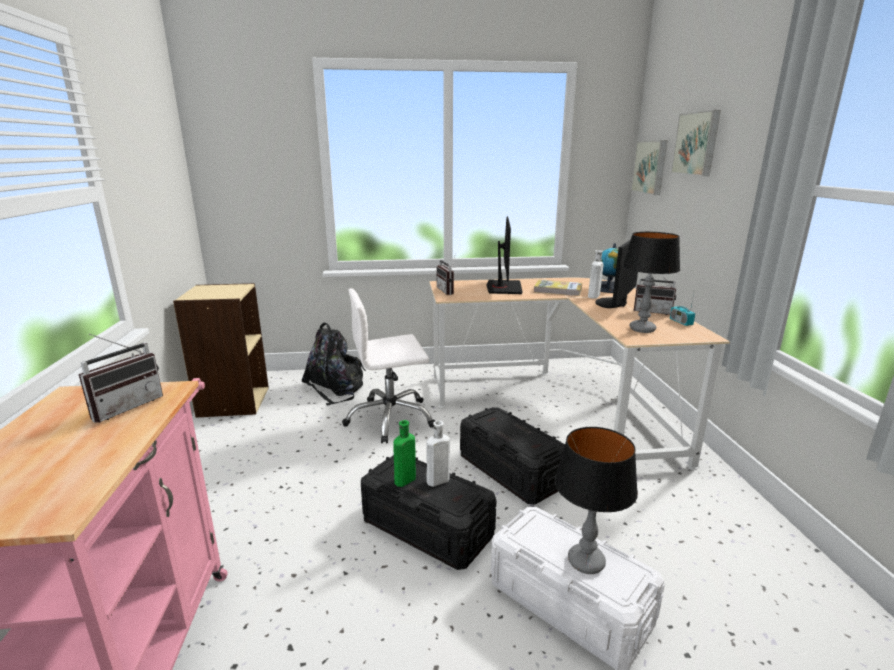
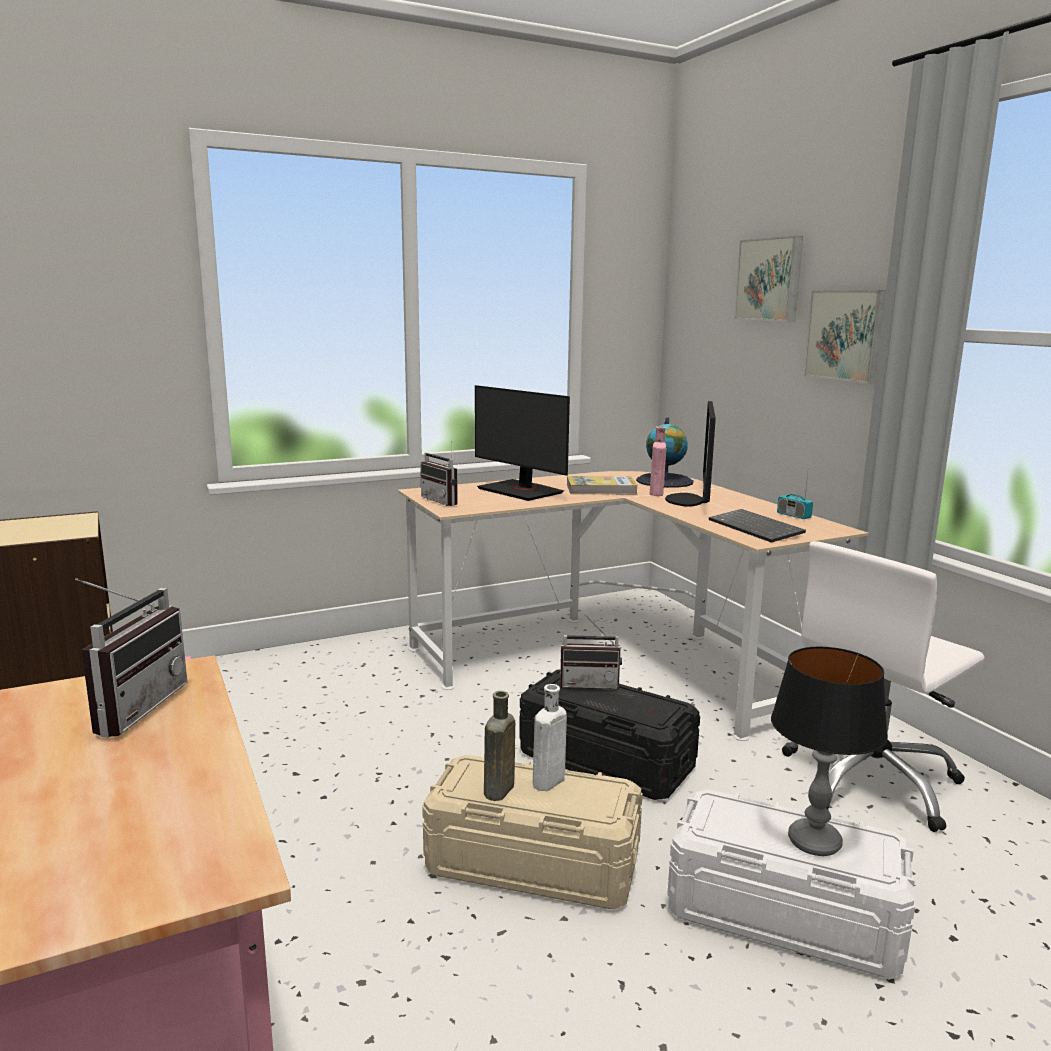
camera: 20 degrees left, 5 degrees down
black backpack [302,323,366,406] -> none
white office chair [342,288,435,443] -> white office chair moved to [782,541,985,832]
black storage box [361,455,497,570] -> beige storage box [422,755,643,909]
green bottle [393,420,416,487] -> brown bottle [484,691,515,801]
monitor [486,216,523,294] -> monitor turned 150 degrees clockwise [475,385,570,501]
white bottle [588,250,603,299] -> pink bottle [650,426,666,496]
table lamp [623,232,680,333] -> keyboard [709,509,806,543]
picture [631,140,668,195] -> picture moved to [803,290,886,384]
radio [633,274,676,315] -> radio moved to [560,614,622,689]

